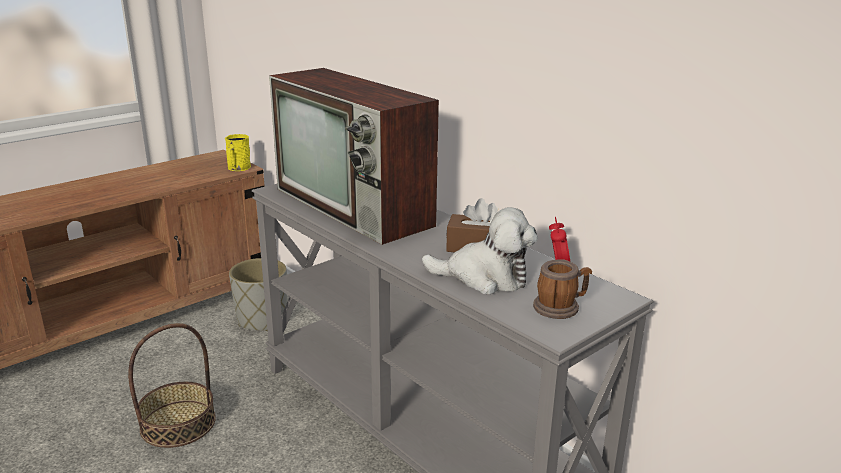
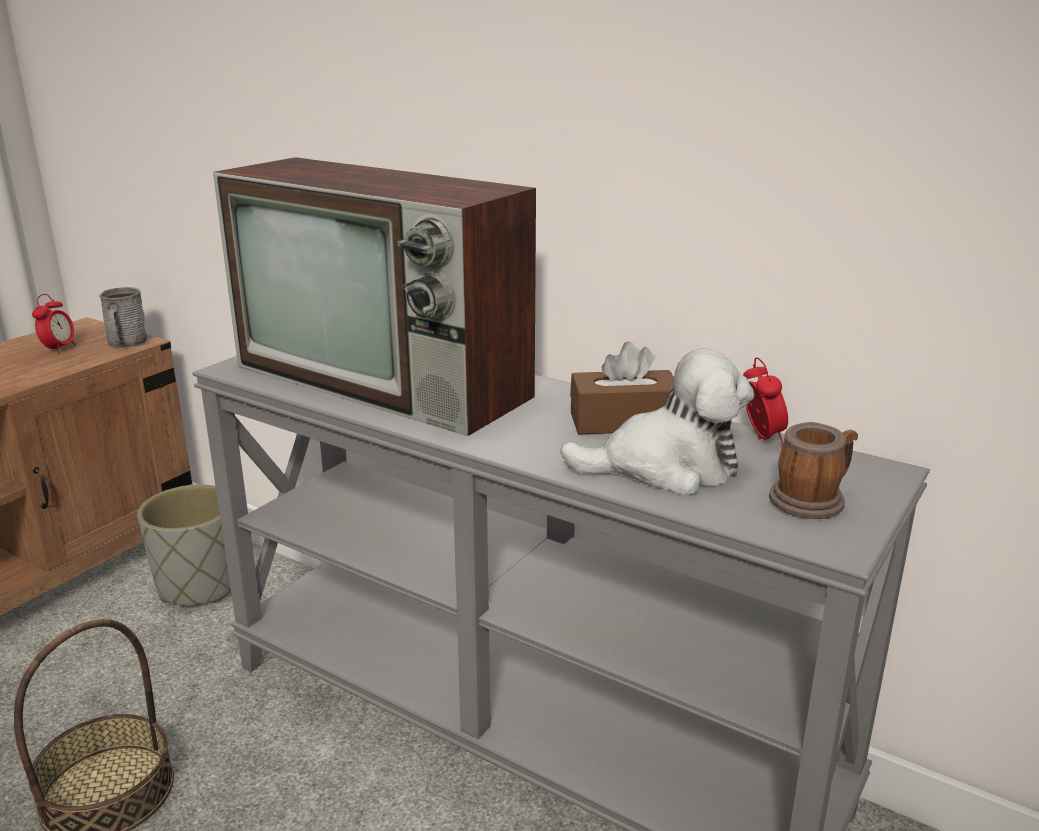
camera: 15 degrees left, 0 degrees up
yellow mug [225,134,251,171] -> grey mug [99,287,148,349]
none -> alarm clock [32,294,76,354]

